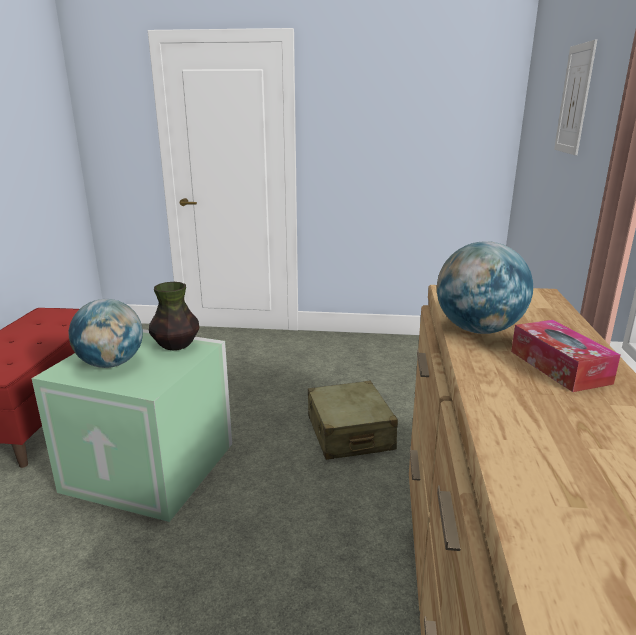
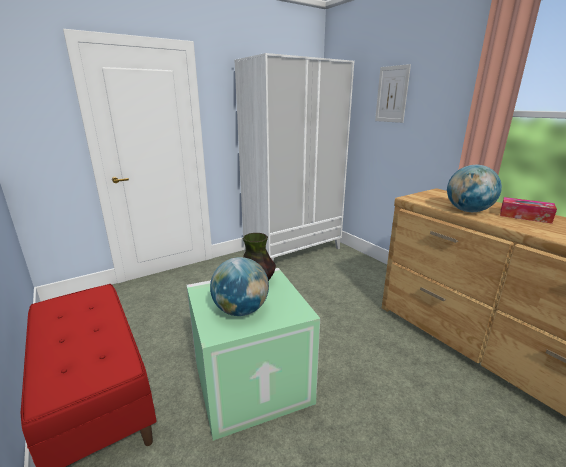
camera: 40 degrees left, 0 degrees up
beige suitcase [308,381,398,460] -> none
none -> white wardrobe [234,53,355,261]

